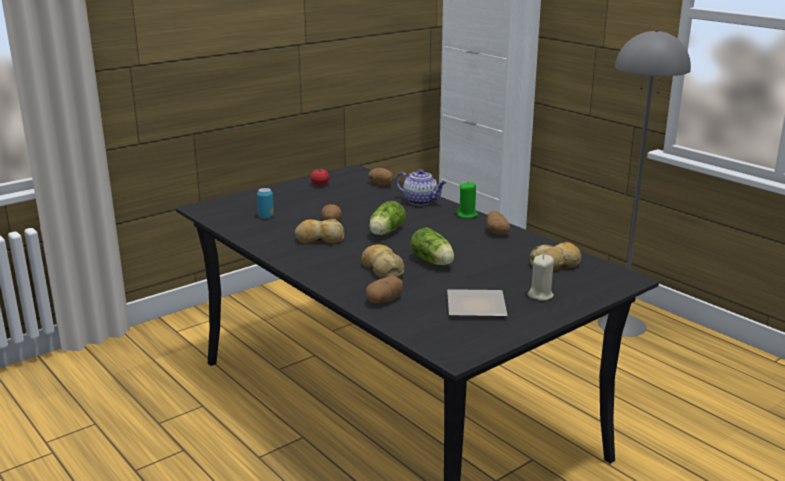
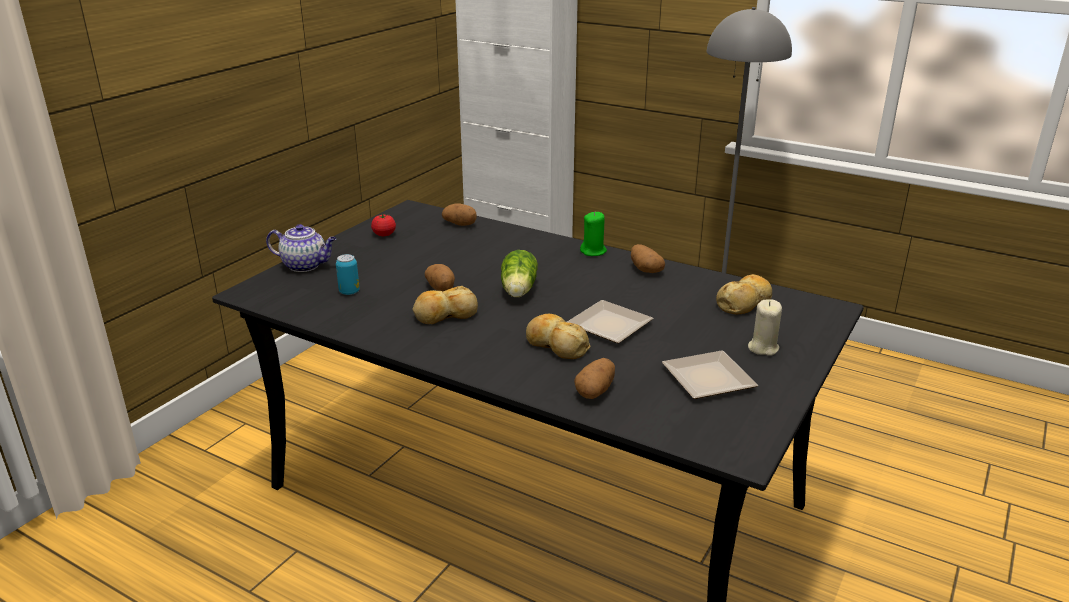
camera: 20 degrees left, 5 degrees up
teapot [396,169,446,205] -> teapot moved to [266,224,337,272]
lettuce [411,227,454,265] -> plate [567,300,653,343]

